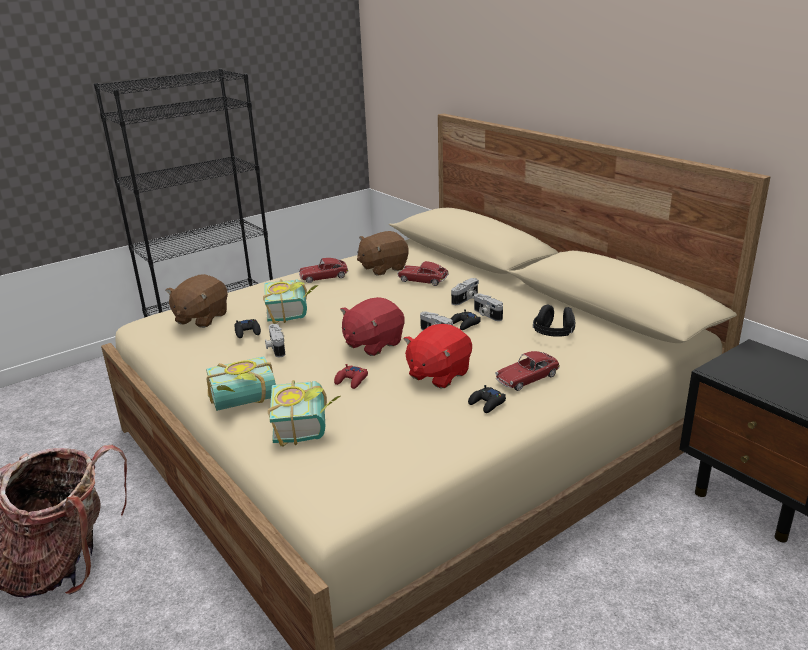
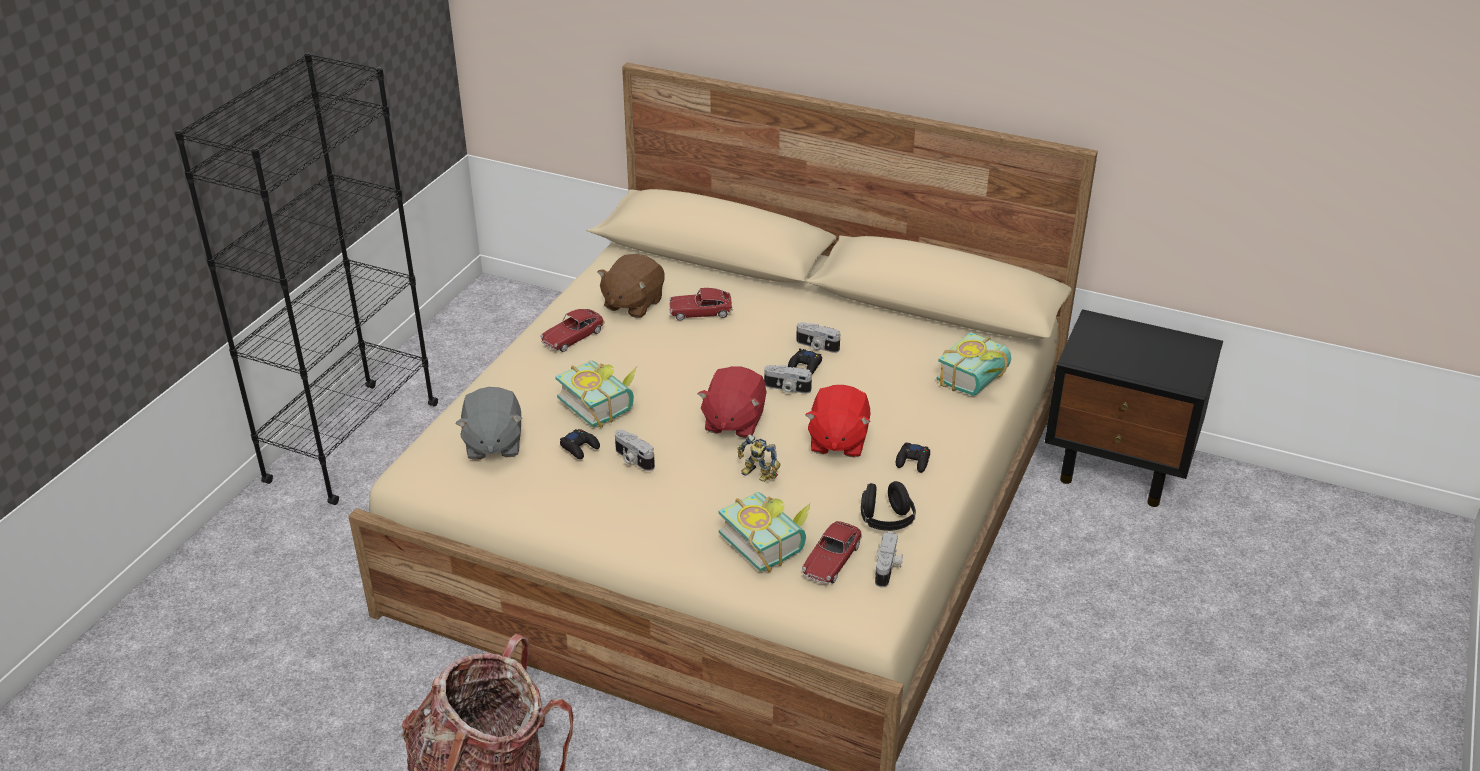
camera: 30 degrees left, 10 degrees up
brown plush toy [165,274,228,328] -> grey plush toy [455,387,523,460]
book [206,356,276,411] -> book moved to [936,332,1011,396]
red game controller [334,364,368,389] -> toy robot [737,434,781,482]
camera [451,278,479,305] -> camera moved to [875,531,903,588]
toy car [495,351,560,391] -> toy car moved to [802,521,862,584]
black headphones [533,305,575,337] -> black headphones moved to [861,481,916,531]

